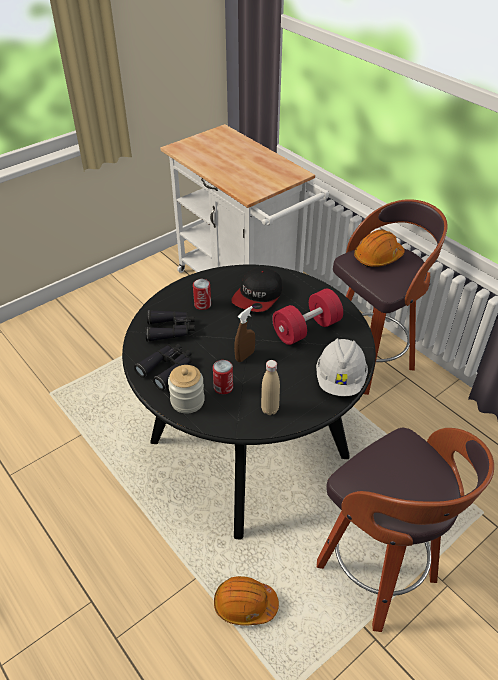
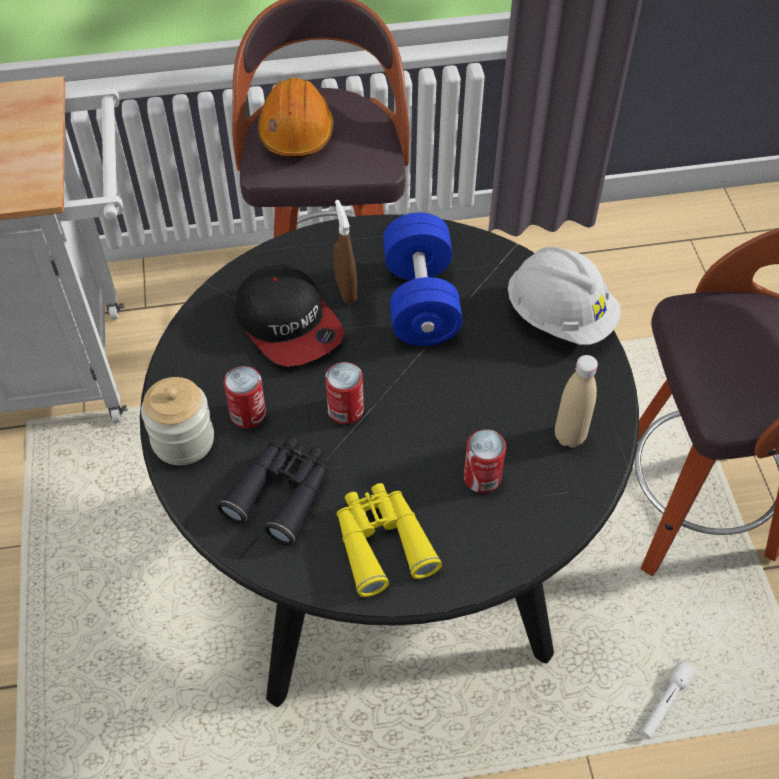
camera: 60 degrees left, 10 degrees up
black binoculars [134,344,191,391] -> yellow binoculars [336,483,442,597]
jar [168,365,205,414] -> jar moved to [141,377,214,465]
orange hard hat [214,576,279,626] -> white flashlight [641,662,695,739]
brown spray bottle [234,306,255,362] -> brown spray bottle moved to [333,200,357,304]
red dumbbell [272,288,343,345] -> blue dumbbell [383,212,463,346]
none -> can [325,362,364,424]

